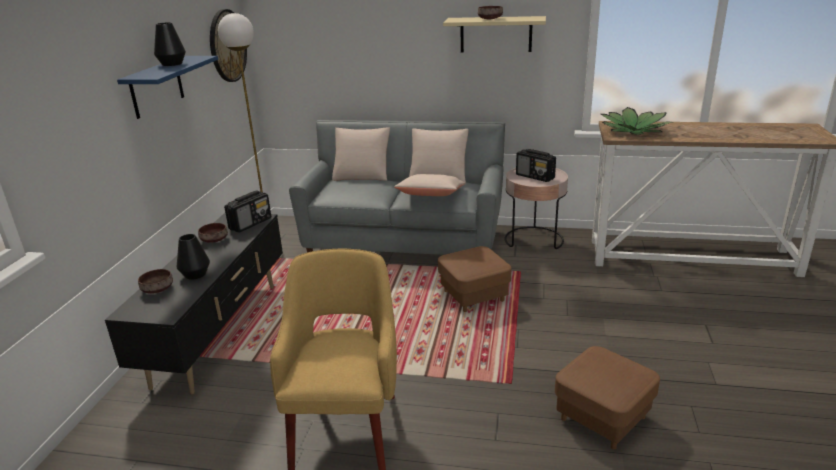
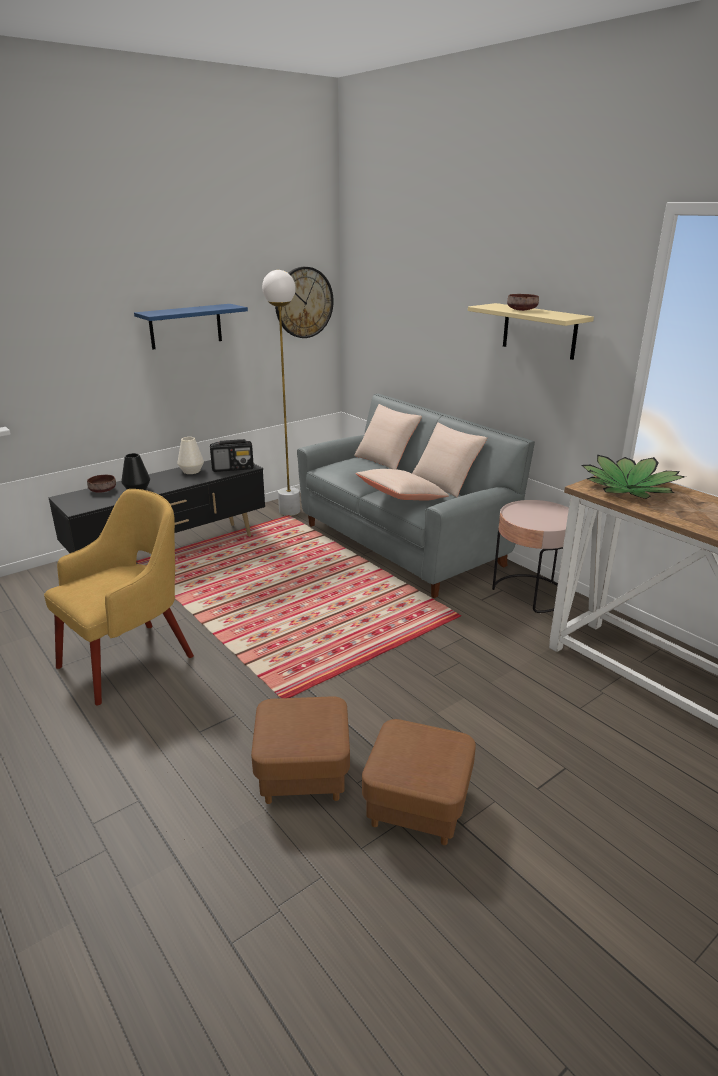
camera: 40 degrees right, 0 degrees up
black vase [154,22,186,66] -> none
brown bowl [198,223,228,243] -> white vase [177,437,204,474]
brown ottoman [438,246,511,312] -> brown ottoman moved to [362,719,476,845]
radio [516,149,556,182] -> none

